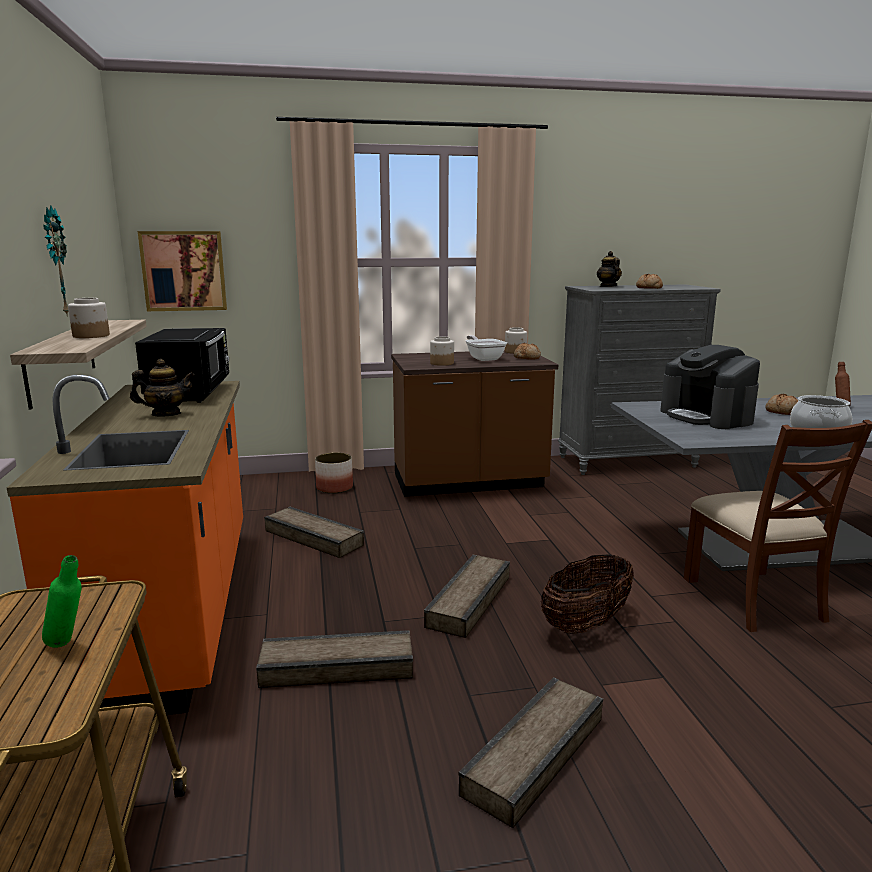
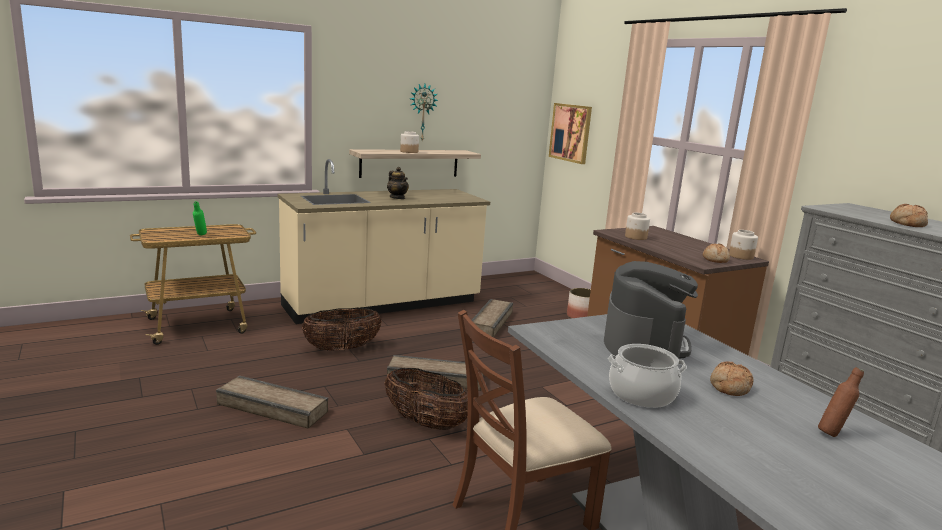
camera: 70 degrees right, 0 degrees up
orange counter [7,375,243,721] -> beige counter [278,159,490,324]
black microwave [135,328,229,403] -> none
crate [256,630,413,688] -> basket [302,308,382,351]
frying pan [466,335,507,361] -> none
teapot [597,251,622,287] -> none
coffee machine [660,345,760,429] -> coffee machine turned 150 degrees clockwise [604,261,698,359]

